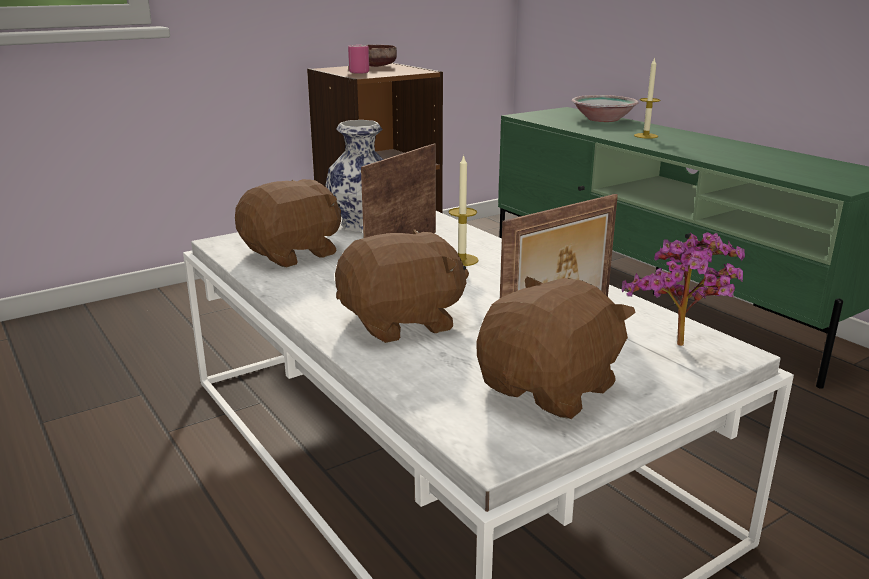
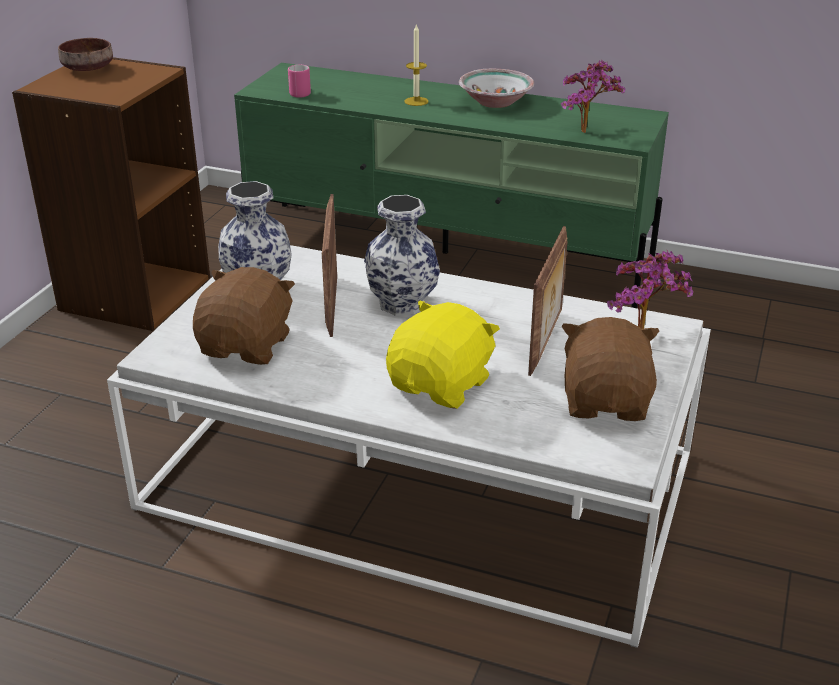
camera: 35 degrees left, 10 degrees up
brown plush toy [335,229,469,343] -> yellow plush toy [386,300,500,409]
pink mug [348,45,369,74] -> pink mug moved to [288,65,311,98]
candle [448,154,479,266] -> vase [364,195,440,316]
bowl [571,95,639,122] -> bowl moved to [459,69,534,108]
none -> potted plant [561,60,625,133]

